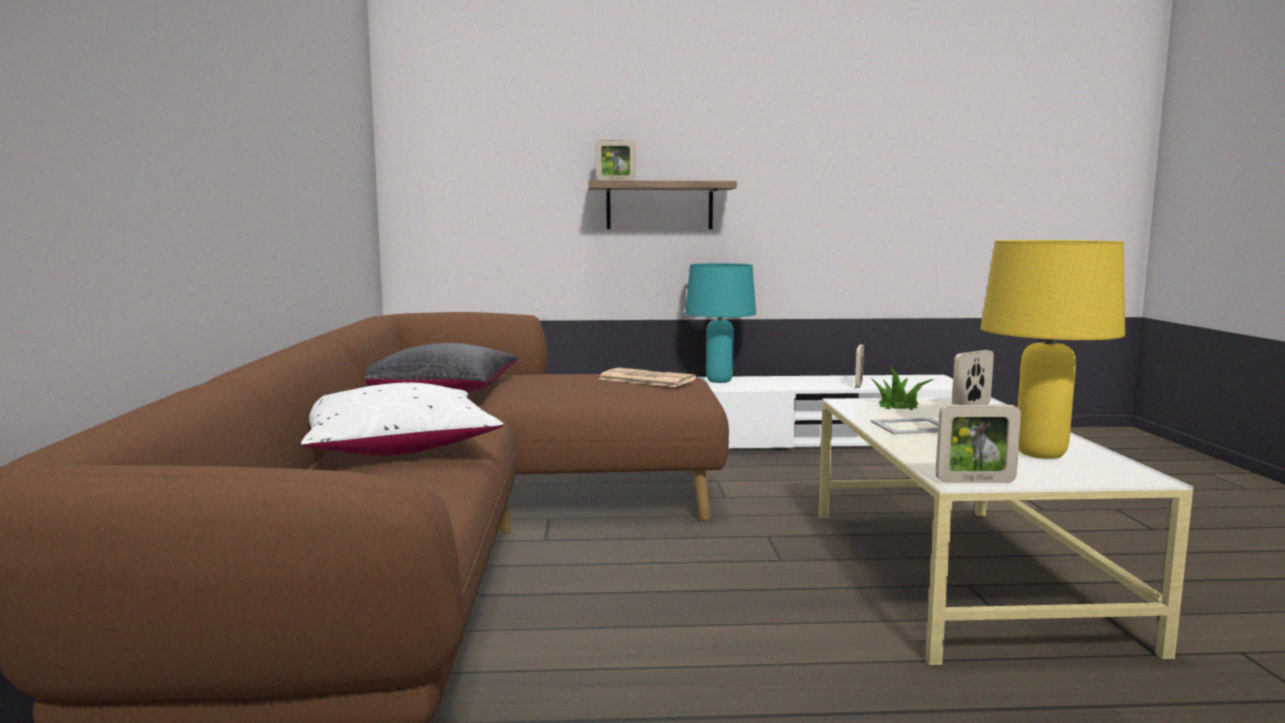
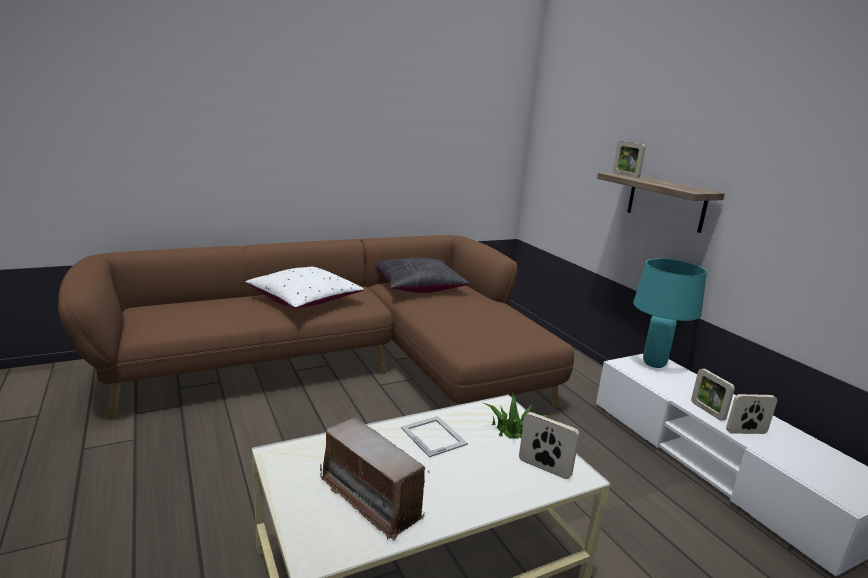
camera: 65 degrees right, 10 degrees up
newspaper [599,368,696,387] -> none
picture frame [936,405,1021,483] -> picture frame moved to [691,368,735,421]
yellow table lamp [980,240,1125,459] -> radio [320,418,429,541]

